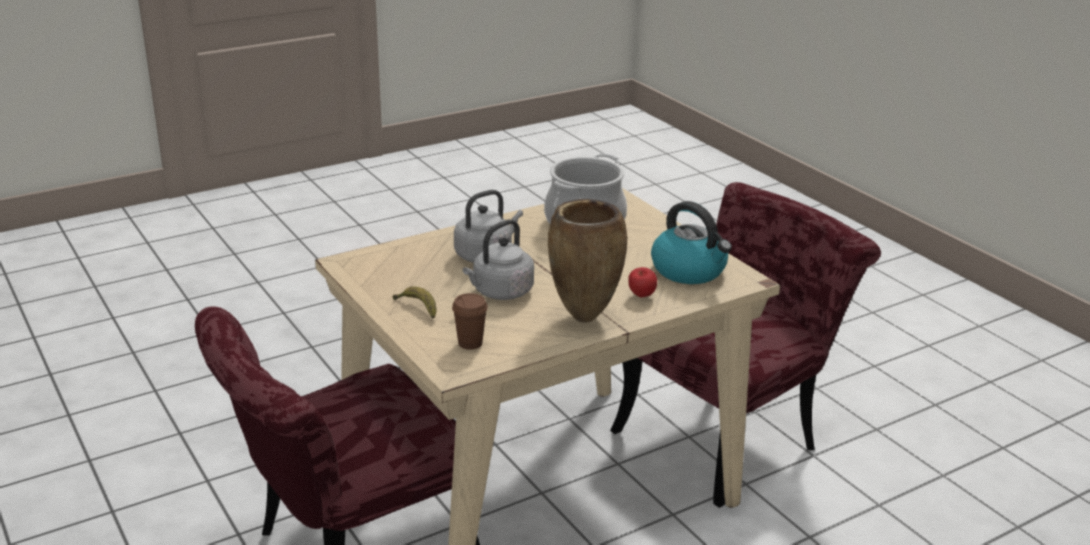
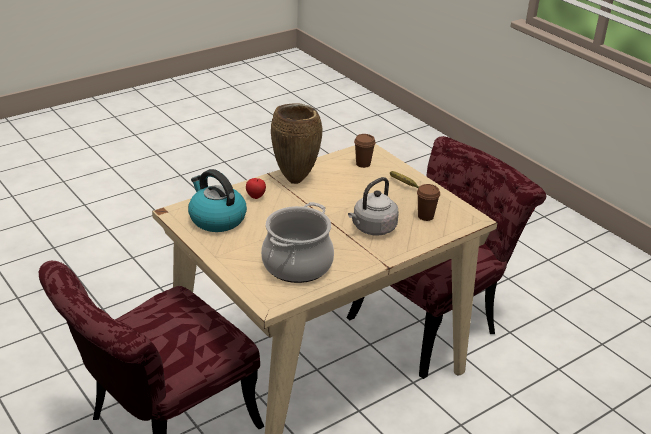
camera: 175 degrees right, 5 degrees up
grey kettle [463,219,534,300] -> none
none -> brown cup [417,184,440,221]

